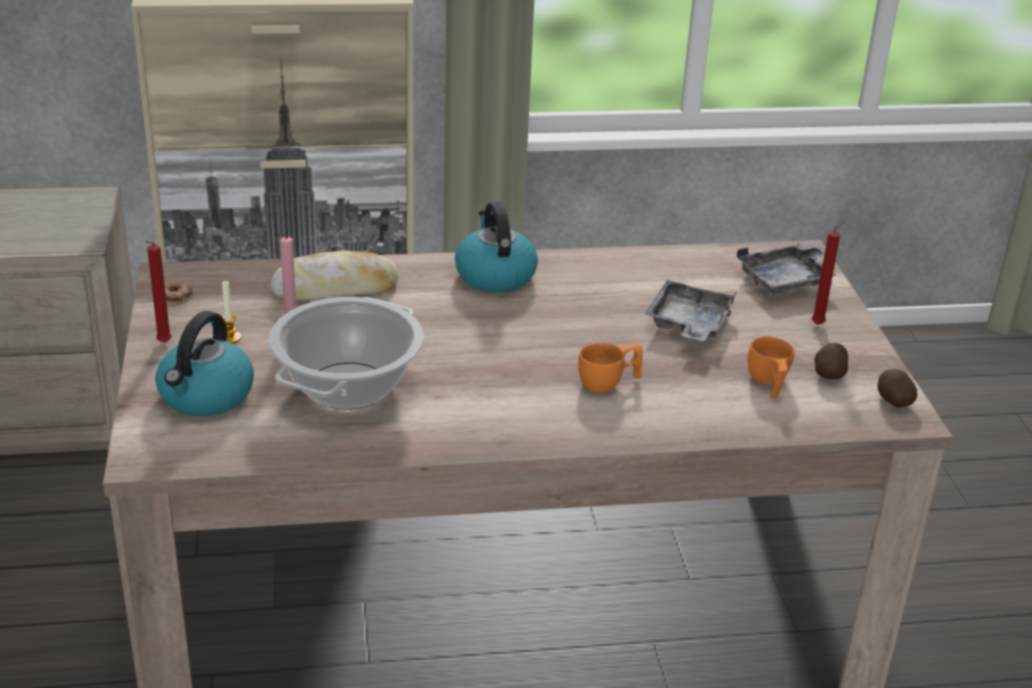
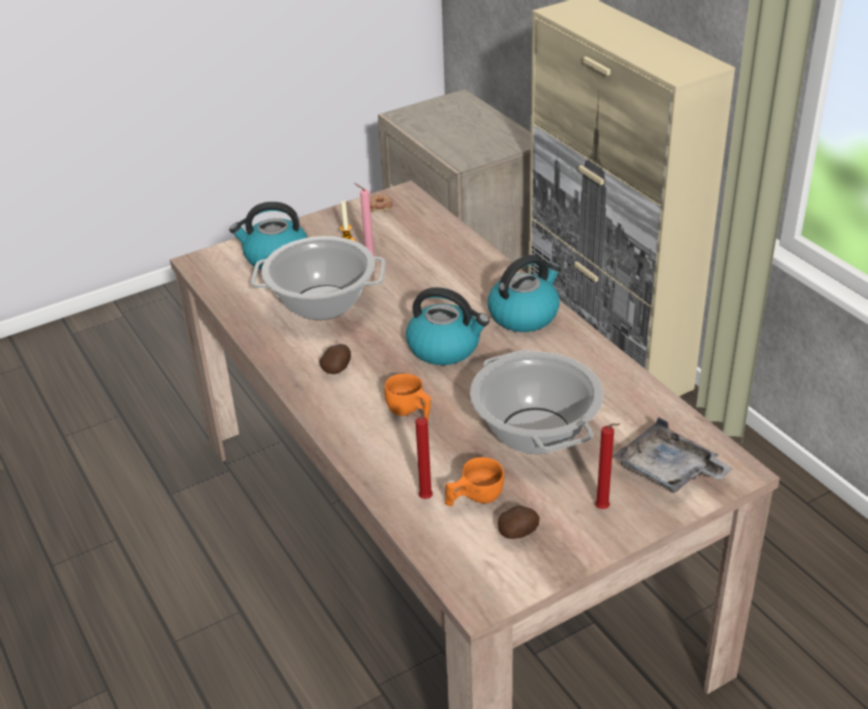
camera: 70 degrees right, 5 degrees up
red candle [145,241,172,343] -> red candle moved to [408,412,433,499]
bread [270,250,399,300] -> none
grey tray [645,280,736,341] -> cooking pot [470,350,603,454]
potato [878,369,917,408] -> potato moved to [319,344,351,374]
none -> kettle [406,287,490,365]

